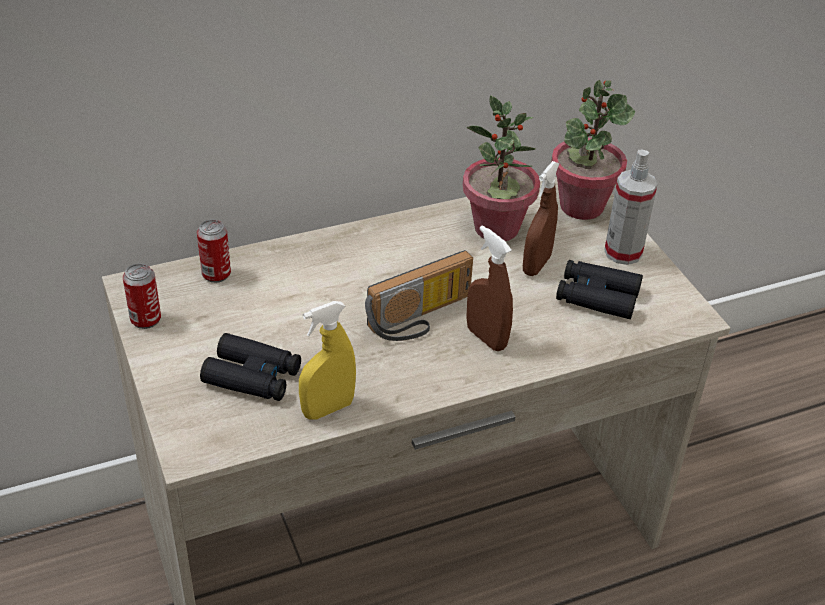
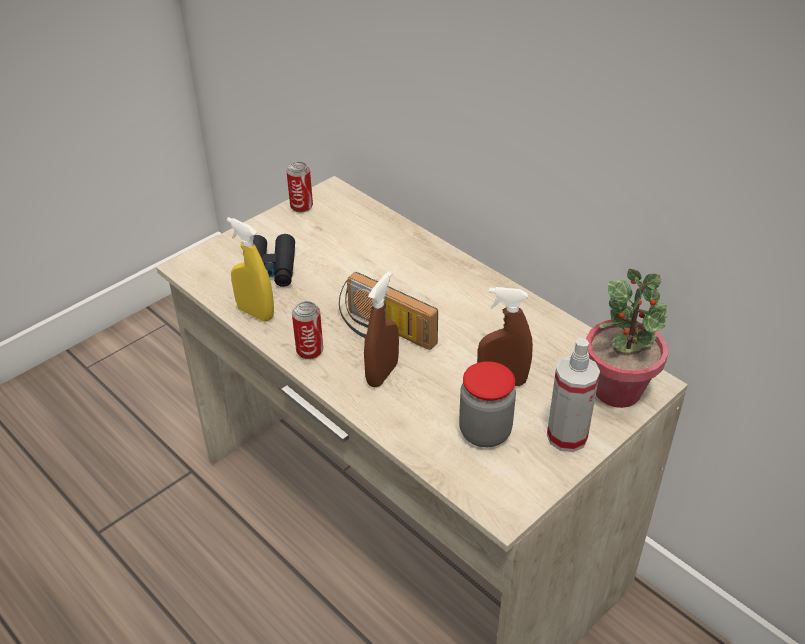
camera: 70 degrees right, 0 degrees up
can [197,220,231,283] -> can moved to [292,301,323,359]
potted plant [463,96,540,241] -> none
black binoculars [556,260,643,319] -> jar [459,361,516,447]

